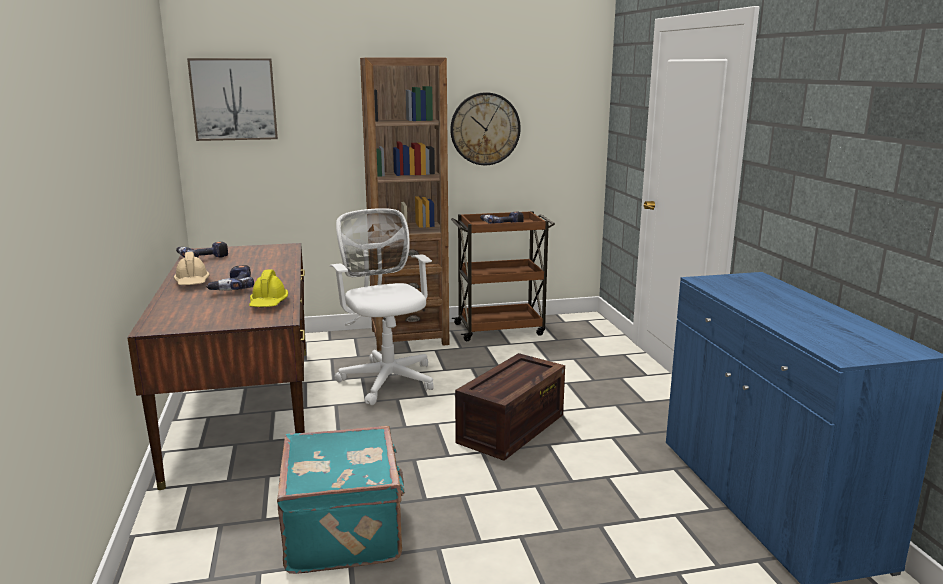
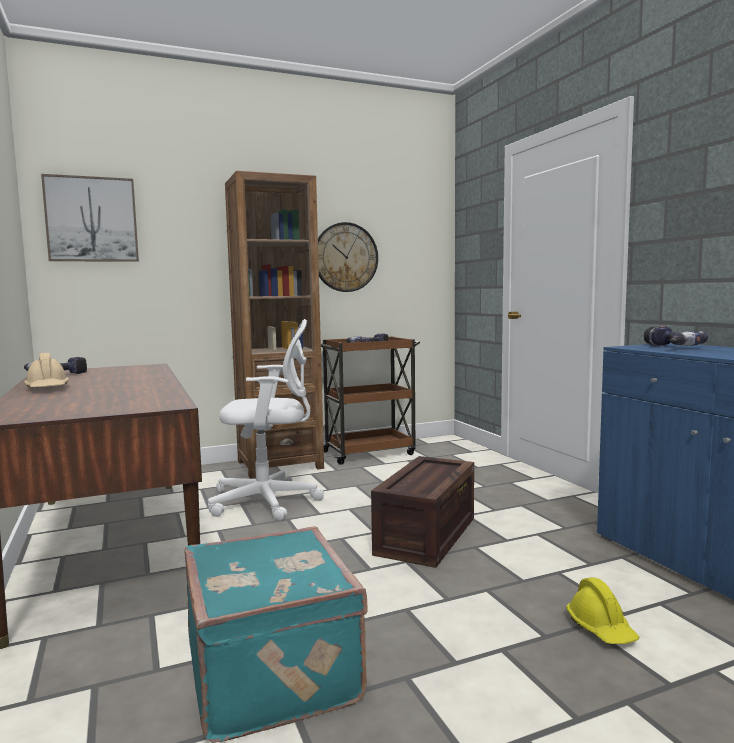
camera: 10 degrees left, 10 degrees down
power drill [206,265,254,291] -> power drill moved to [644,326,708,346]
yellow hard hat [249,270,288,307] -> yellow hard hat moved to [566,577,640,644]
white office chair [330,208,434,405] -> white office chair turned 120 degrees clockwise [208,319,324,521]

